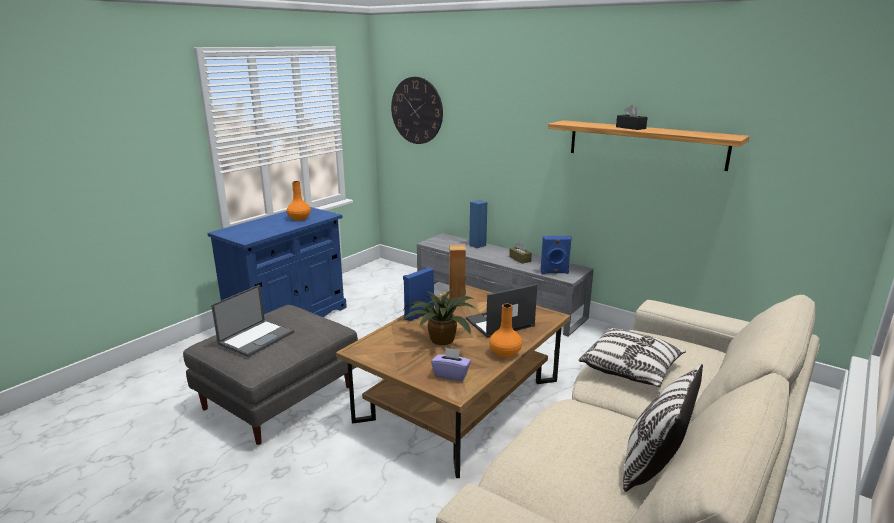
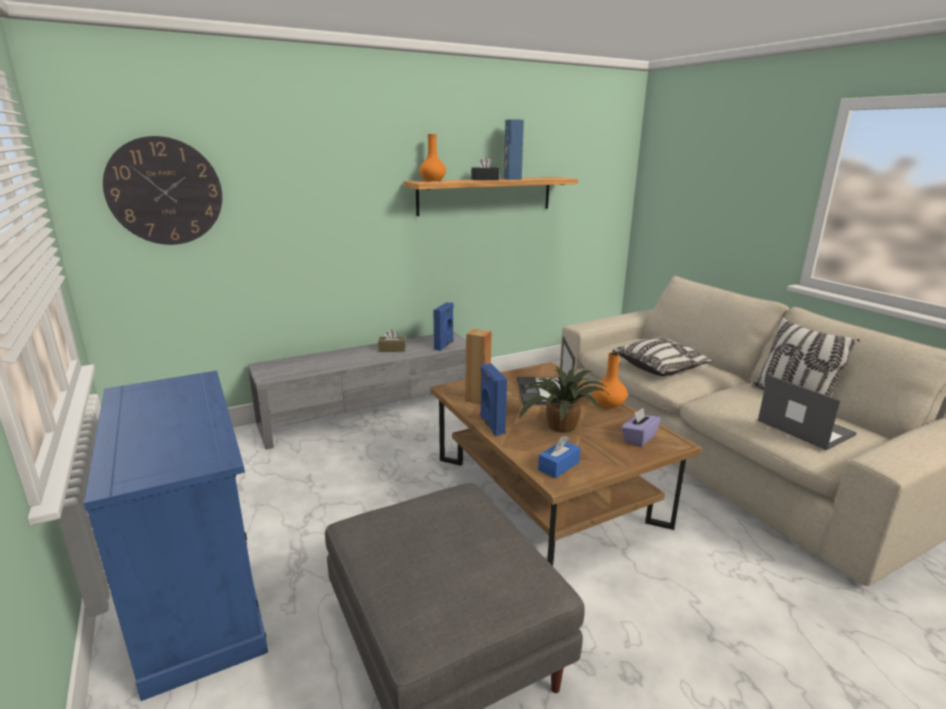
camera: 65 degrees left, 0 degrees up
laptop [211,285,294,357] -> laptop moved to [758,375,857,450]
orange vase [287,181,311,221] -> orange vase moved to [419,134,446,181]
blue speaker [469,200,487,248] -> blue speaker moved to [504,119,524,180]
none -> blue tissue box [538,436,580,479]

